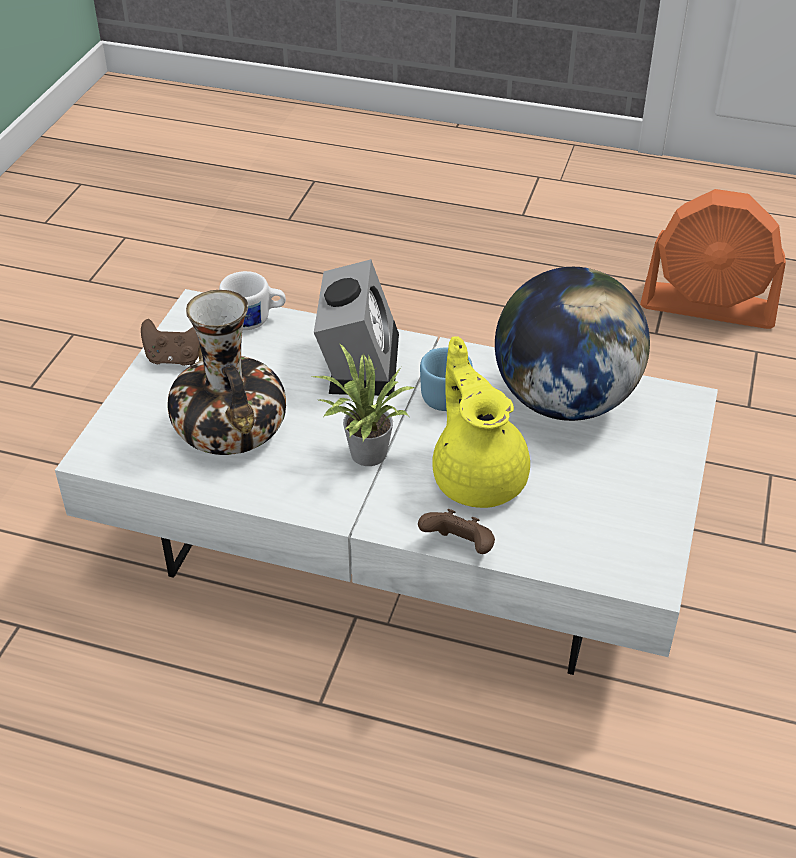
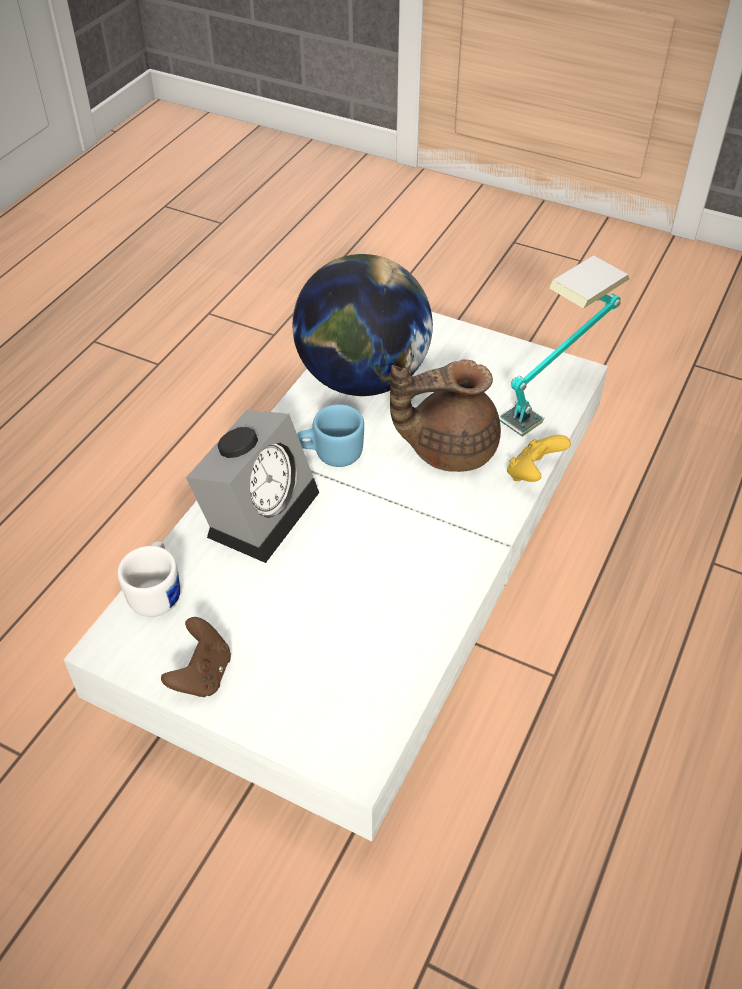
camera: 80 degrees left, 5 degrees up
vase [167,290,286,455] -> none
potted plant [312,343,414,466] -> none
alarm clock [314,259,399,396] -> alarm clock turned 105 degrees clockwise [186,410,319,563]
brown game controller [418,509,495,554] -> yellow game controller [507,435,571,482]
yellow teapot [432,336,530,508] -> brown teapot [390,360,501,472]
orange fan [640,189,786,329] -> none
none -> table lamp [499,255,630,437]

